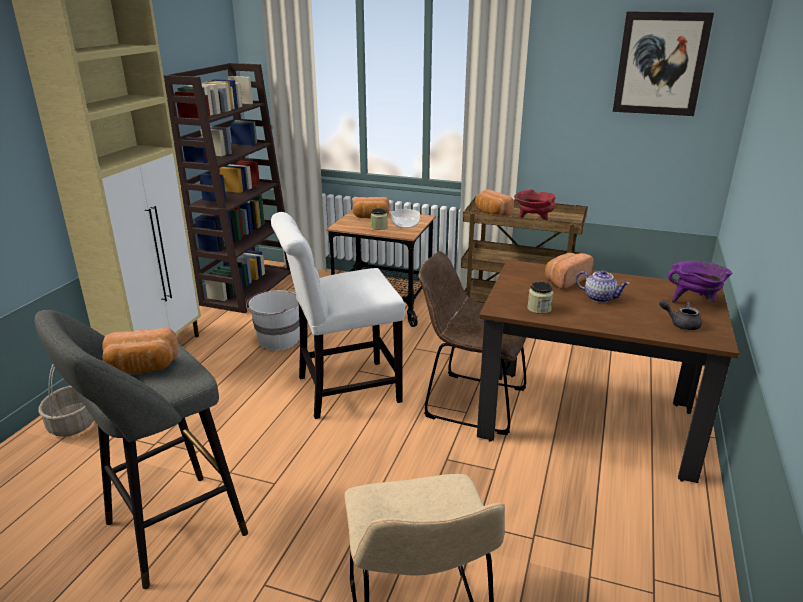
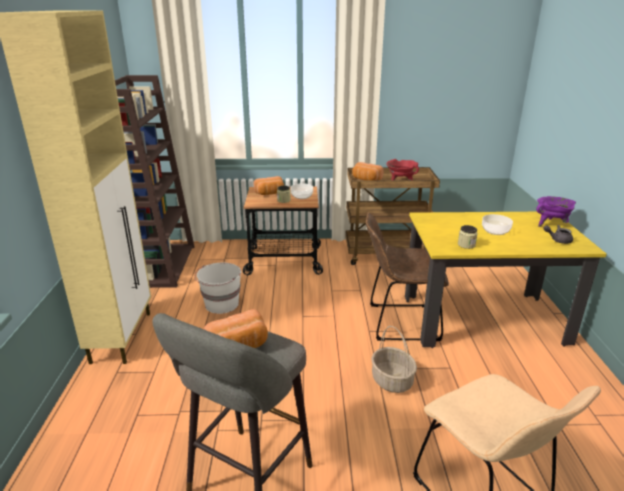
camera: 20 degrees left, 0 degrees up
basket [38,364,94,437] -> basket moved to [371,326,417,393]
white chair [271,212,405,419] -> none
brown dining table [477,260,739,483] -> yellow dining table [405,212,607,348]
bread [545,253,594,289] -> none
teapot [576,270,630,303] -> bowl [482,214,513,235]
picture [613,12,714,116] -> none

